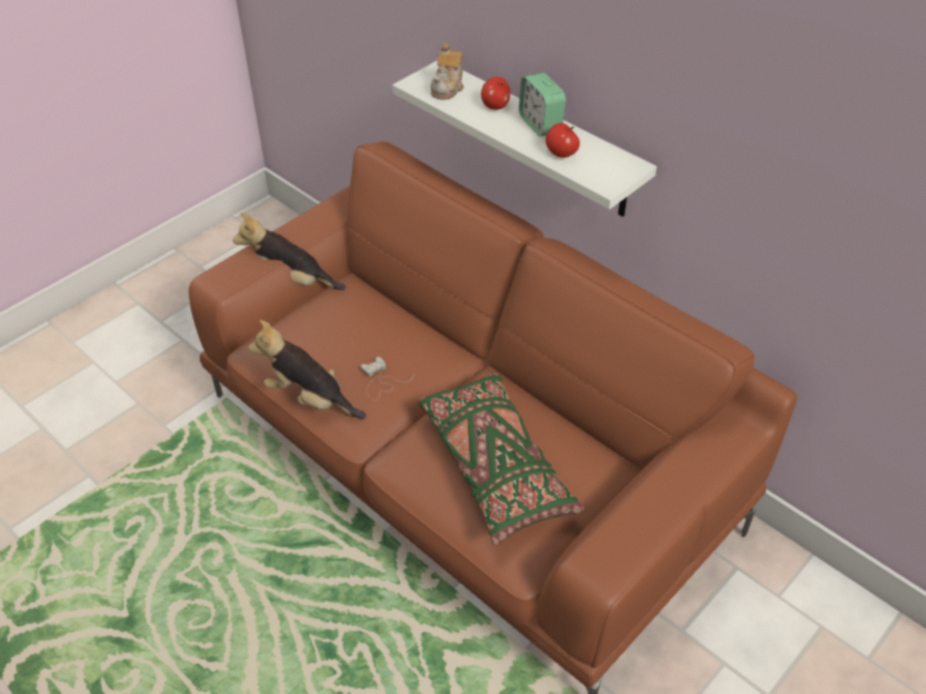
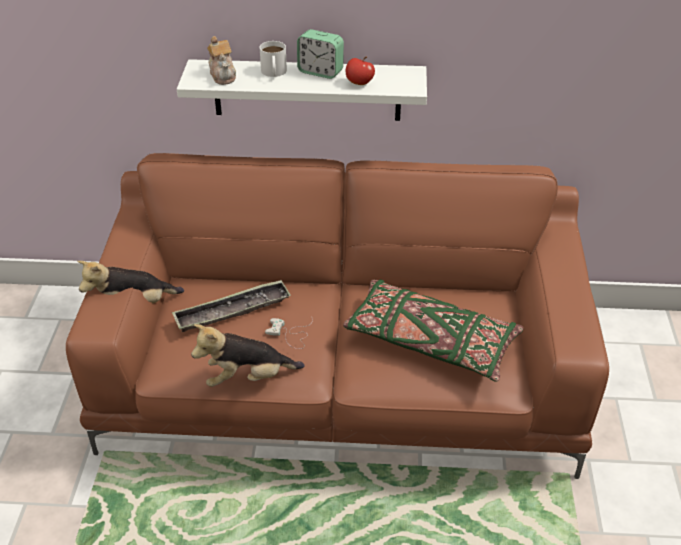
camera: 40 degrees left, 5 degrees down
apple [481,77,510,110] -> white mug [260,41,287,77]
none -> tray [172,280,291,332]

